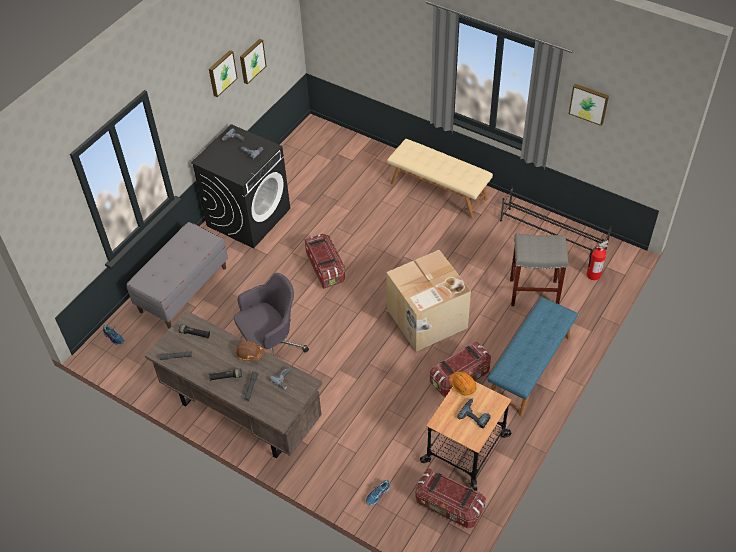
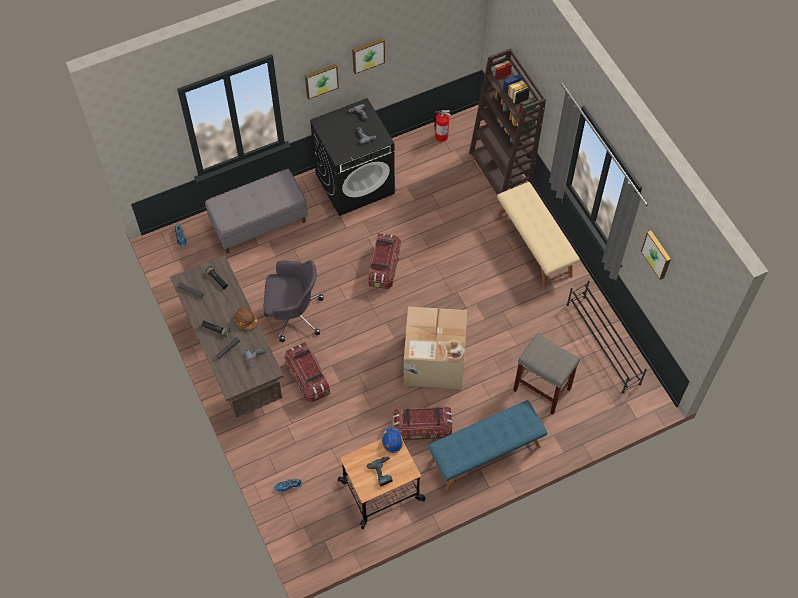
camera: 30 degrees right, 10 degrees up
picture [240,39,266,84] -> picture moved to [305,64,339,99]
storage box [416,469,486,529] -> storage box moved to [284,342,330,403]
orange hard hat [449,372,476,395] -> blue hard hat [382,427,403,453]
fire extinguisher [586,241,608,280] -> fire extinguisher moved to [434,110,451,142]
none -> brown bookcase [469,48,546,195]

